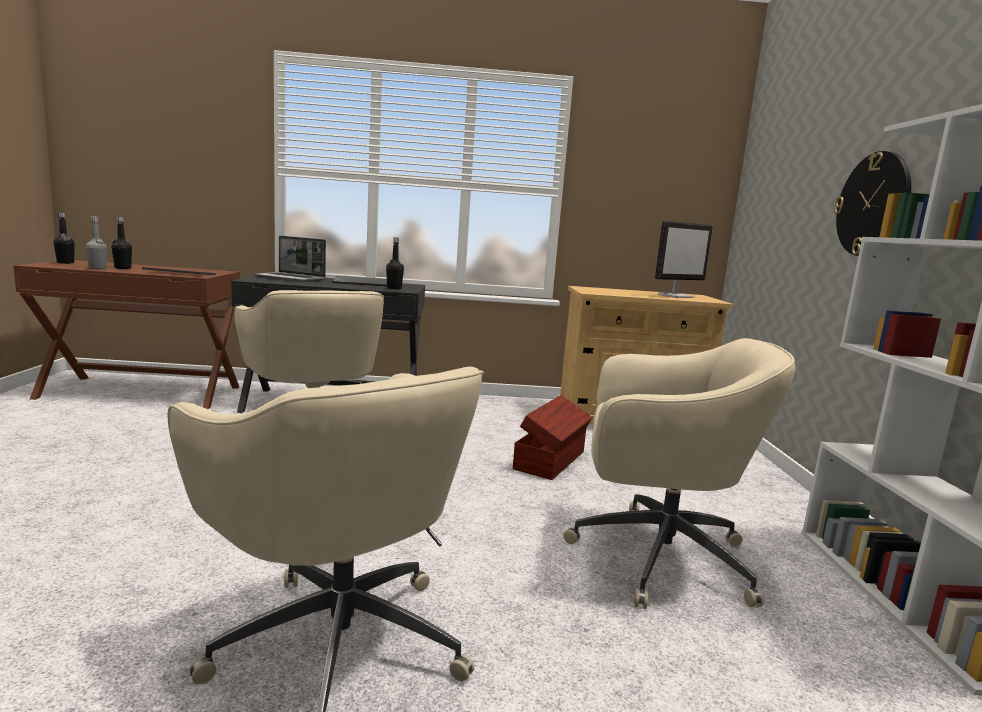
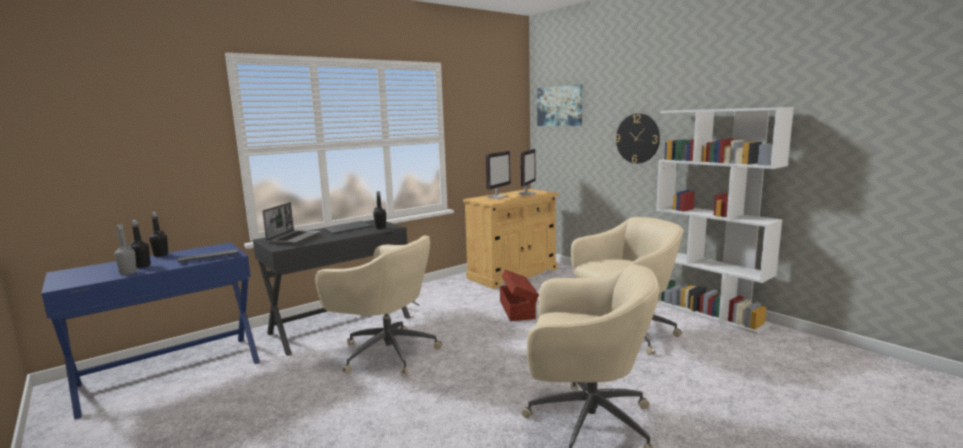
camera: 35 degrees left, 0 degrees up
brown desk [13,260,240,409] -> blue desk [41,243,260,420]
black bottle [53,212,75,264] -> black bottle moved to [149,212,168,257]
laptop [254,236,326,282] -> laptop turned 60 degrees counterclockwise [263,202,320,244]
none -> monitor [486,151,511,199]
none -> picture [537,85,582,126]

